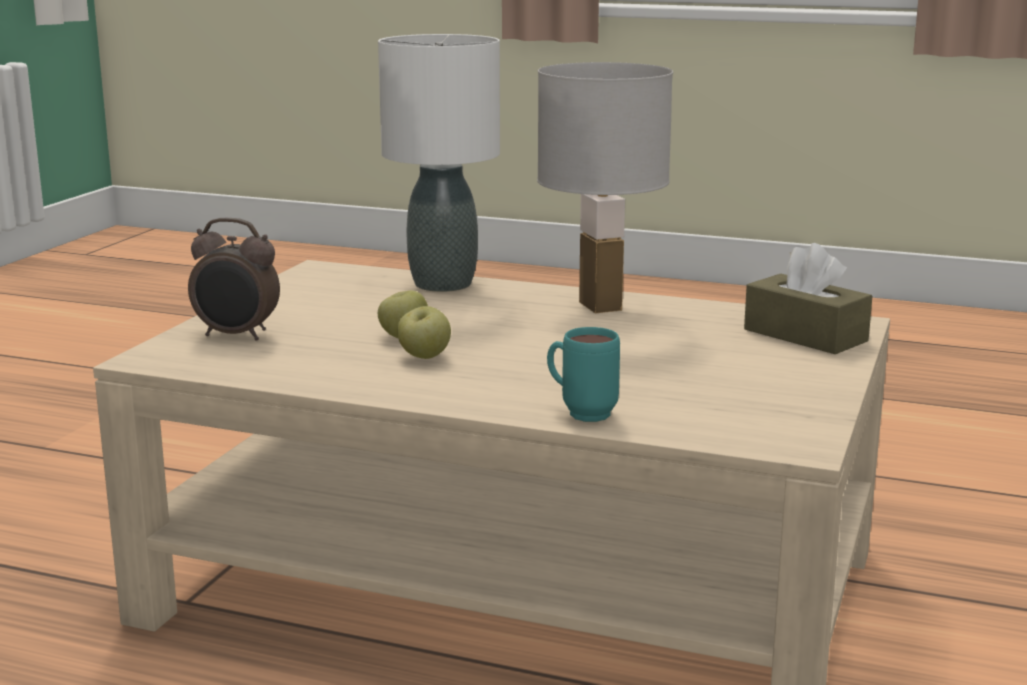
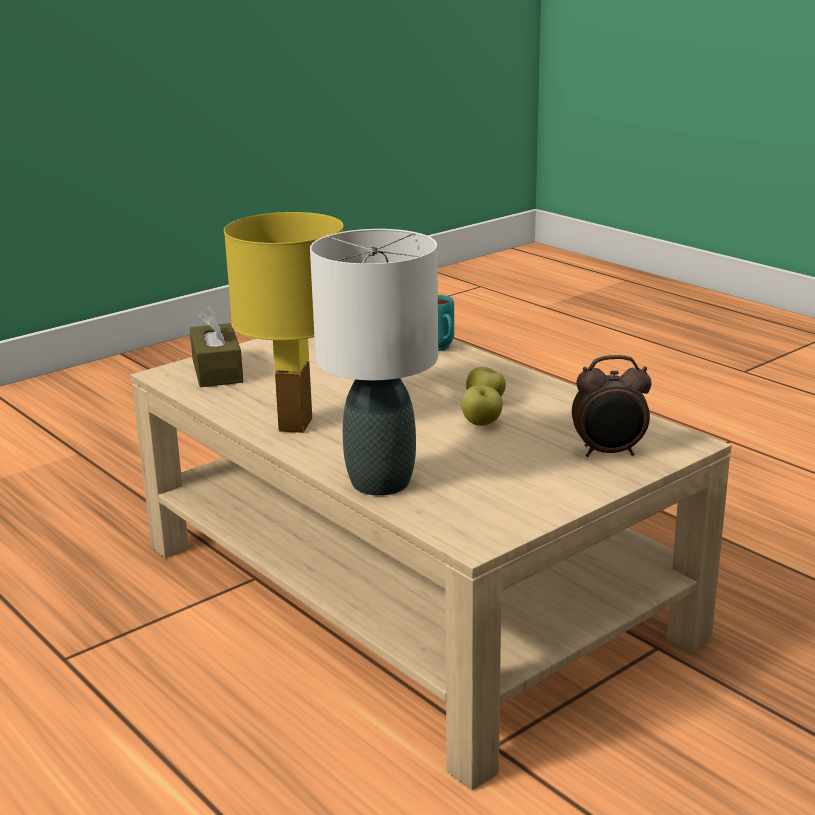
camera: 150 degrees left, 5 degrees up
alarm clock [188,218,280,341] -> alarm clock turned 135 degrees clockwise [572,355,652,457]
white table lamp [537,62,673,313] -> yellow table lamp [224,212,344,433]

